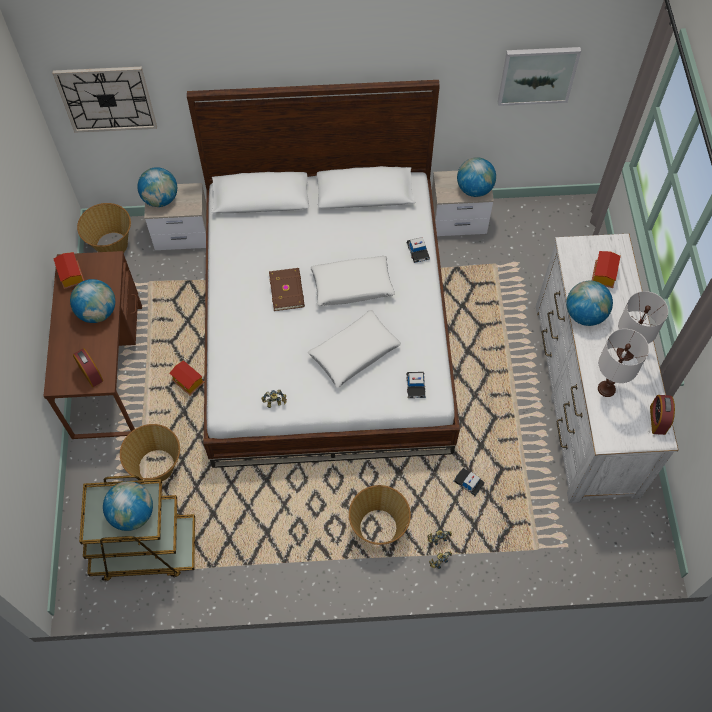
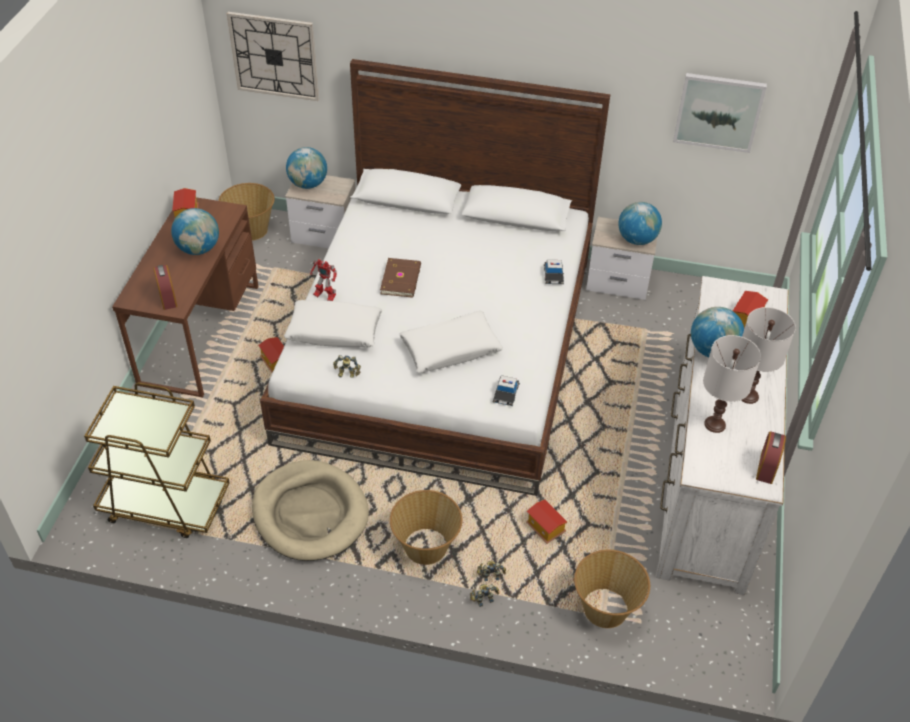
camera: 15 degrees right, 15 degrees down
globe [103,481,153,531] -> none
basket [120,424,180,482] -> basket moved to [574,550,650,628]
white pillow [311,256,395,306] -> white pillow moved to [284,300,382,347]
toy car [453,468,485,496] -> toy house [526,500,567,544]
none -> beige dog bed [252,460,369,561]
none -> toy robot [310,259,337,301]

